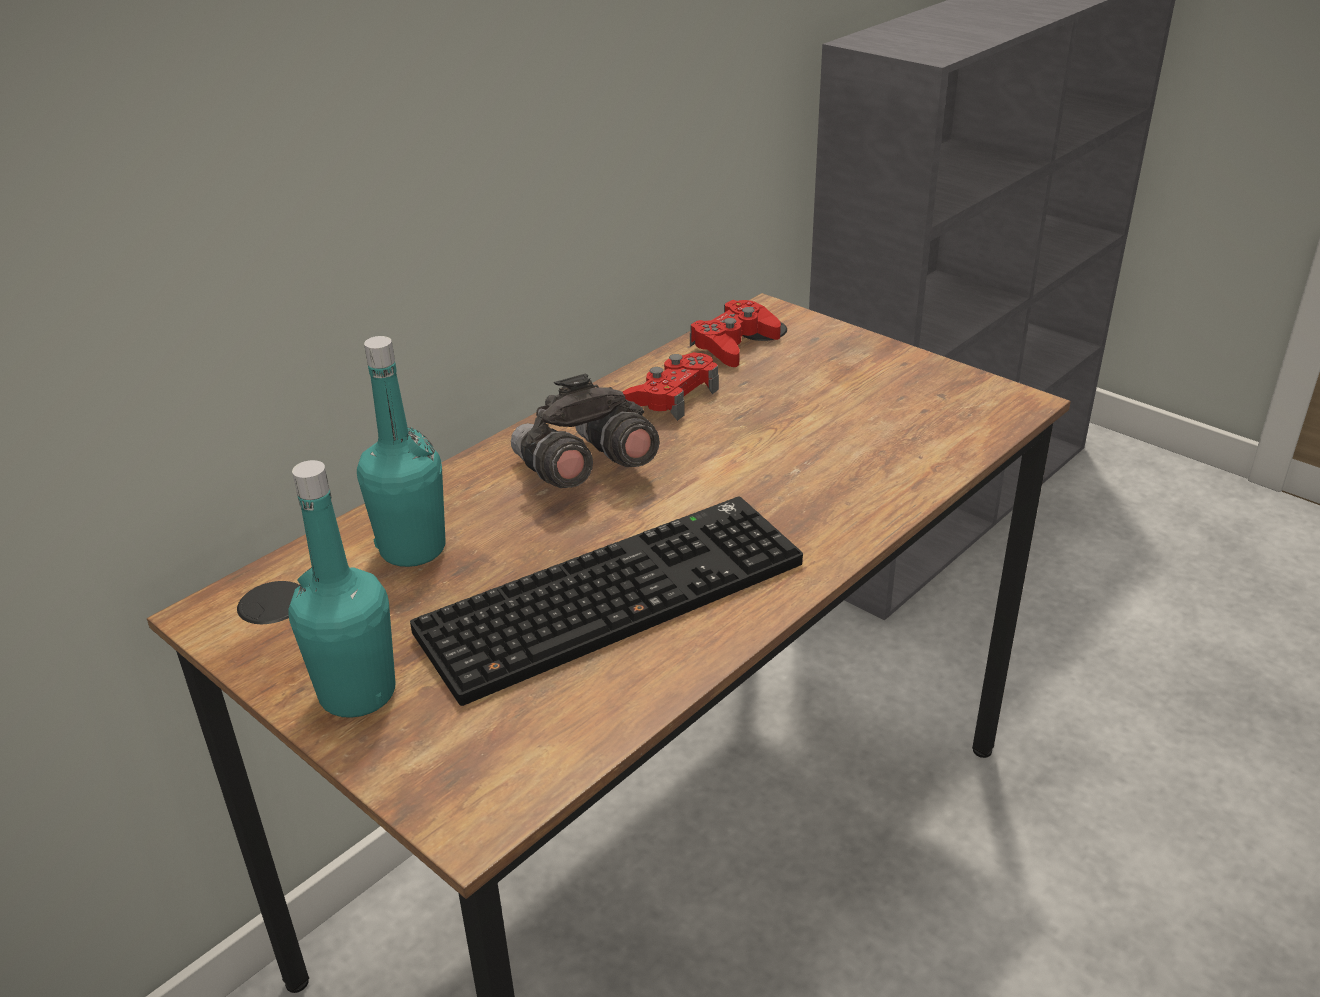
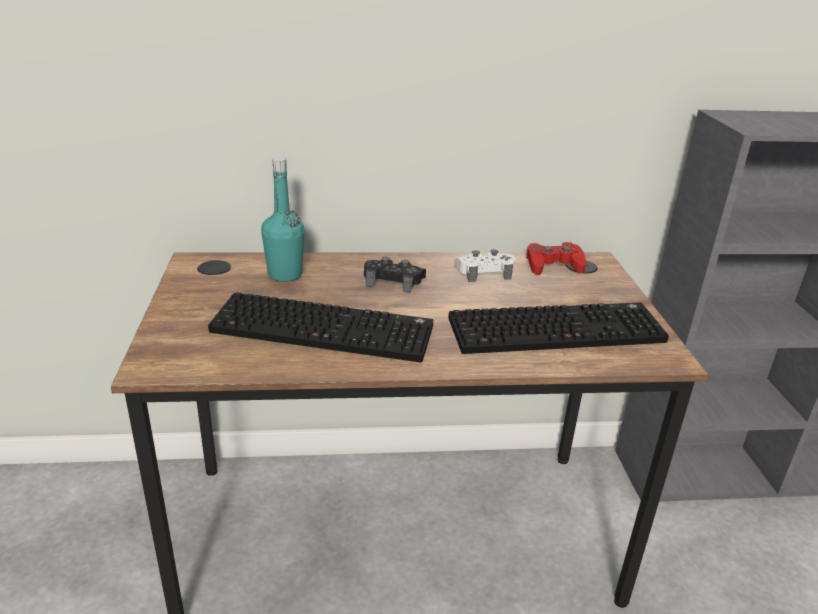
camera: 40 degrees right, 5 degrees down
turquoise bottle [288,460,396,718] -> none
grey binoculars [511,373,660,488] -> black game controller [364,257,426,293]
red game controller [623,352,719,421] -> white game controller [454,249,515,282]
none -> keyboard [448,303,669,354]

